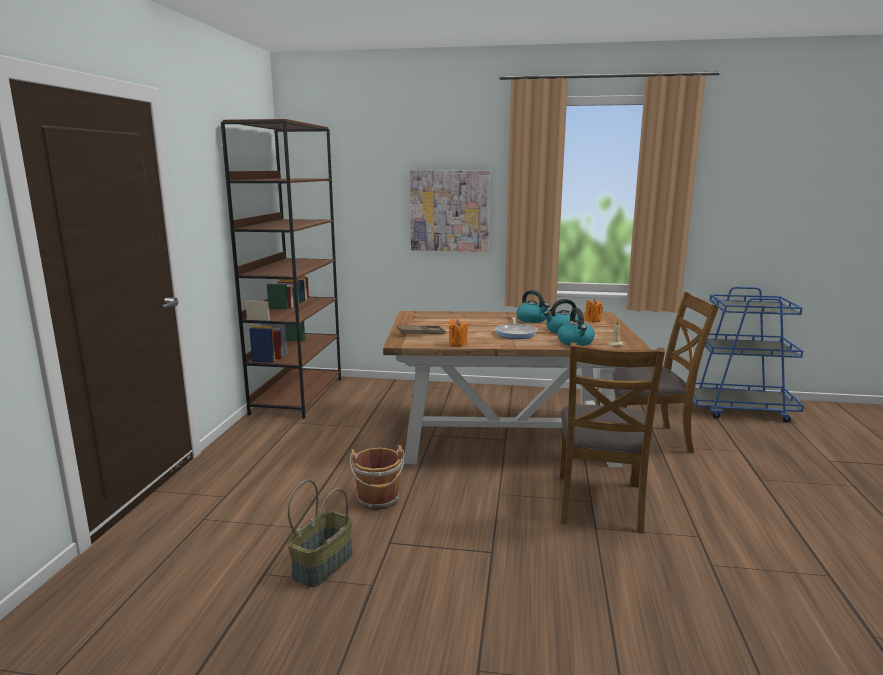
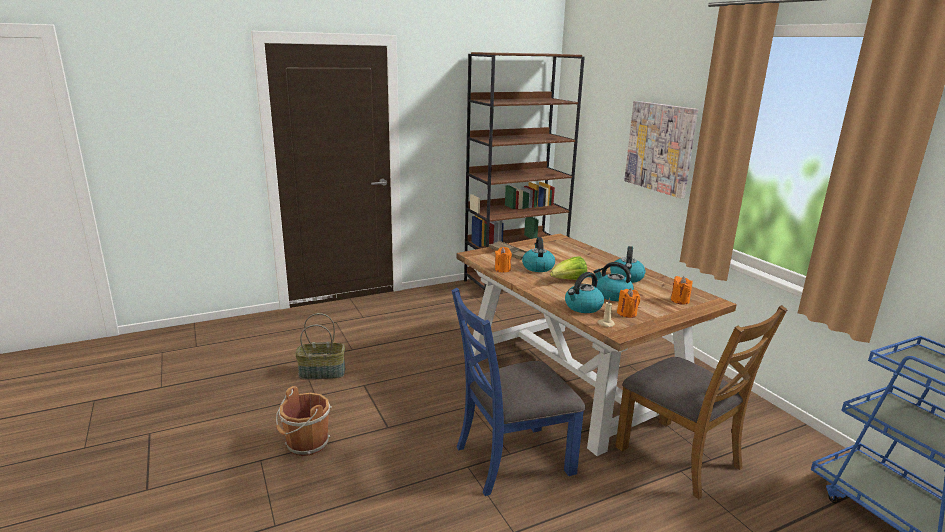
camera: 55 degrees right, 5 degrees up
brown bucket [350,445,405,510] -> brown bucket moved to [276,386,332,456]
frying pan [495,317,537,339] -> lettuce [550,256,587,280]
brown chair [560,342,665,534] -> blue chair [451,288,585,496]
none -> kettle [522,237,555,272]
none -> orange candle [617,288,640,318]

